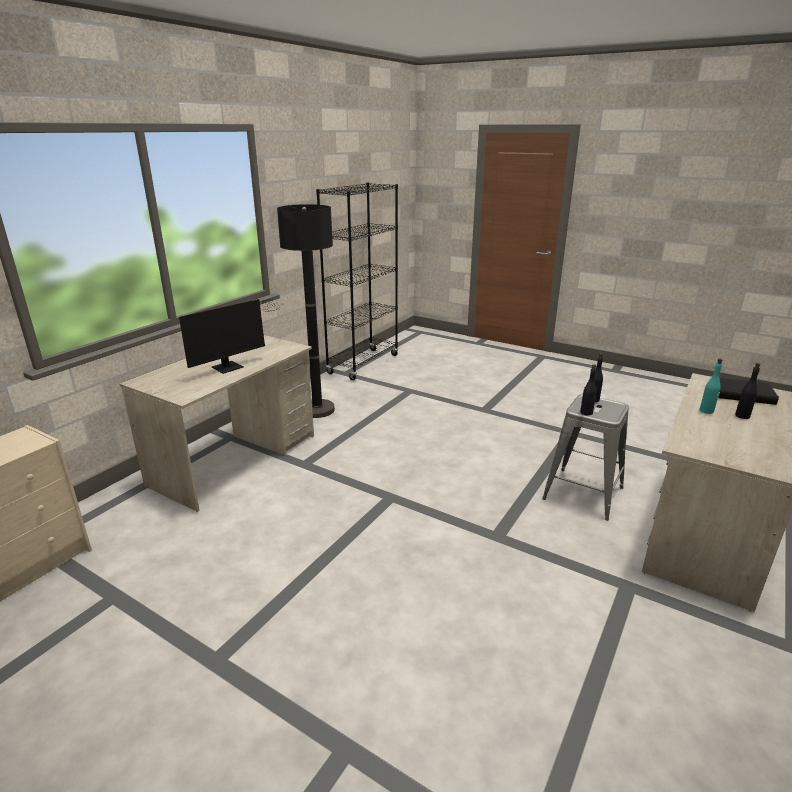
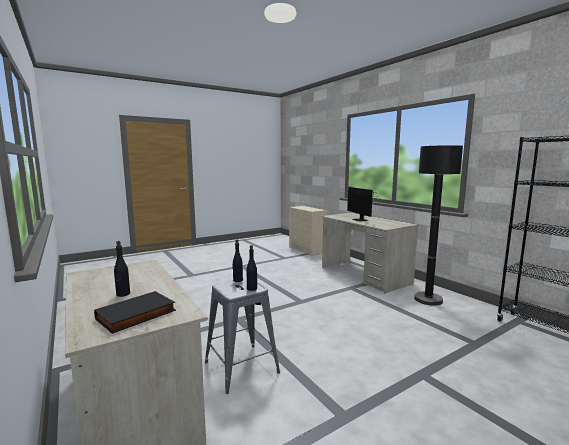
camera: 115 degrees right, 15 degrees down
turquoise bottle [699,358,722,414] -> none

